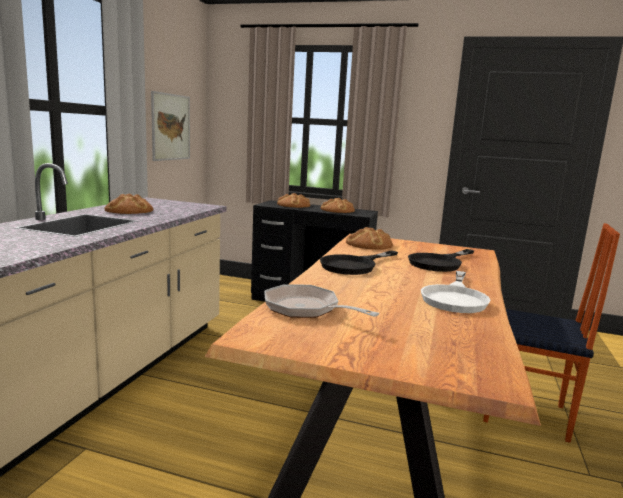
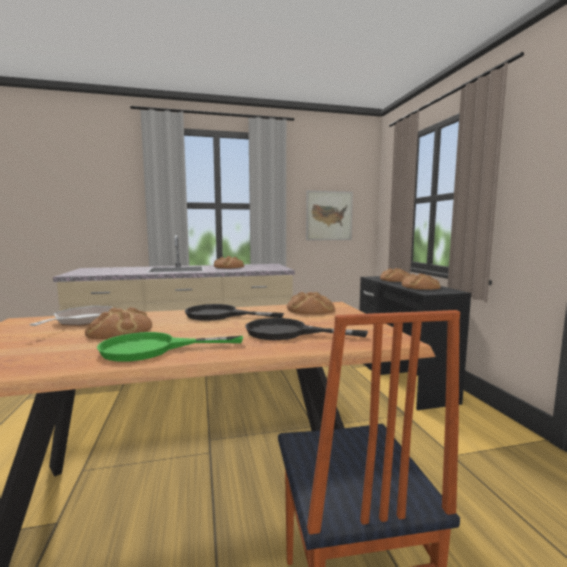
camera: 60 degrees right, 5 degrees down
white frying pan [421,271,491,313] -> green frying pan [97,332,243,362]
none -> bread [85,307,152,339]

